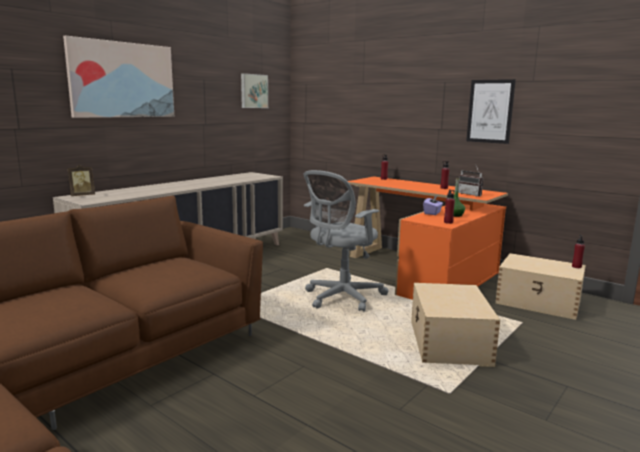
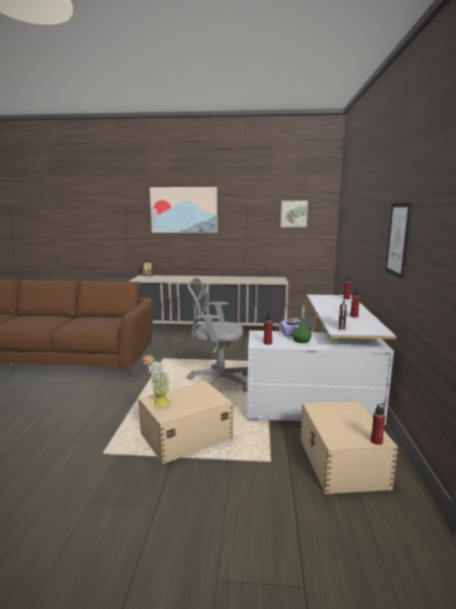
camera: 55 degrees right, 0 degrees up
orange desk [348,177,508,300] -> white desk [247,294,396,425]
none -> potted plant [143,354,170,407]

